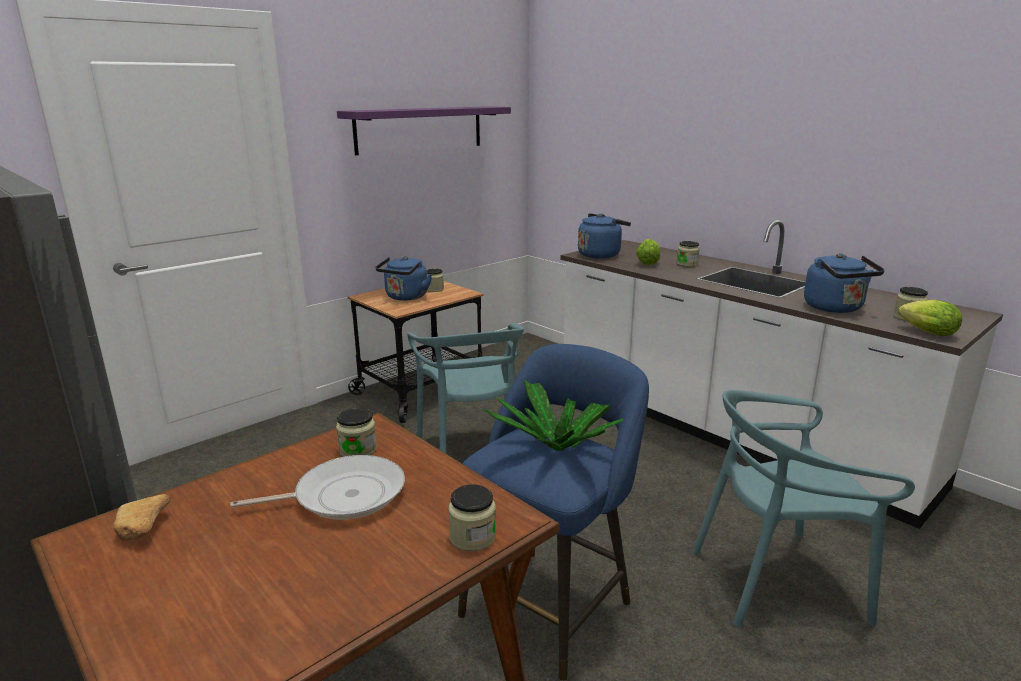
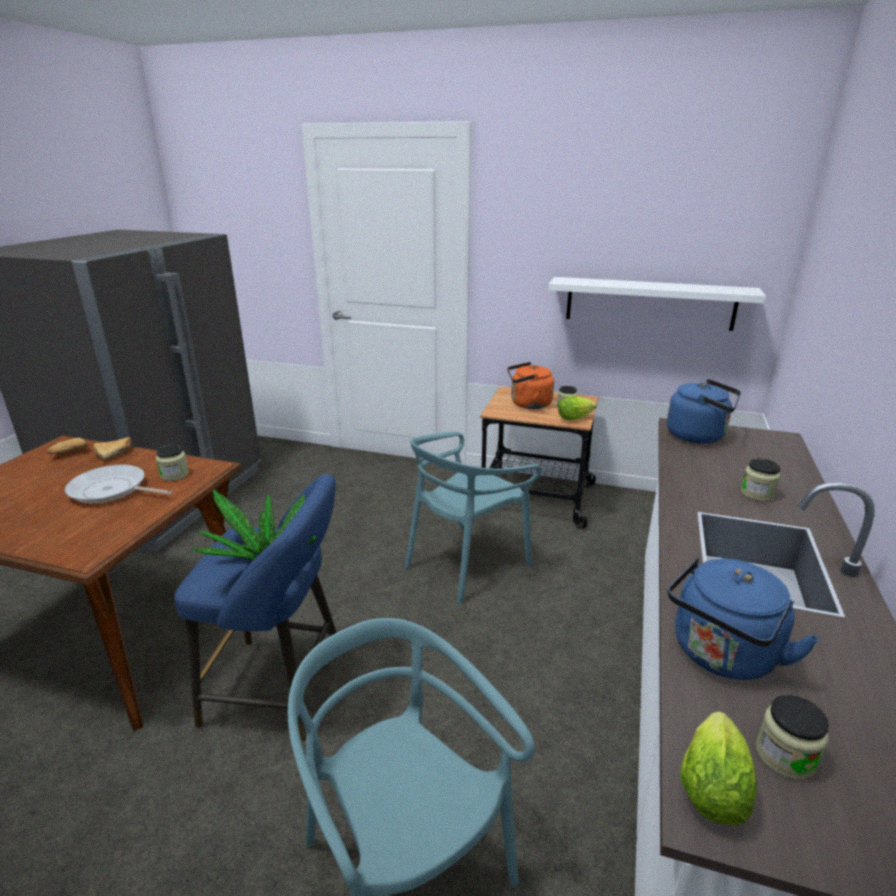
camera: 60 degrees right, 5 degrees up
frying pan [230,455,405,520] -> frying pan turned 150 degrees clockwise [64,465,173,503]
purple shelf [337,106,511,155] -> none
blue kettle [375,256,432,301] -> orange kettle [507,362,554,409]
jar [448,484,496,552] -> none
lettuce [636,239,660,265] -> lettuce moved to [558,396,597,420]
none -> bread [93,437,131,462]
none -> white shelf [548,277,766,331]

